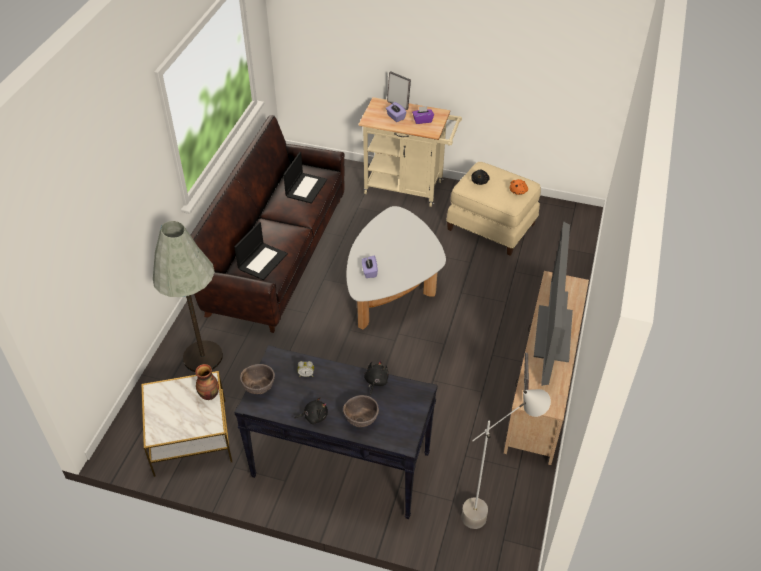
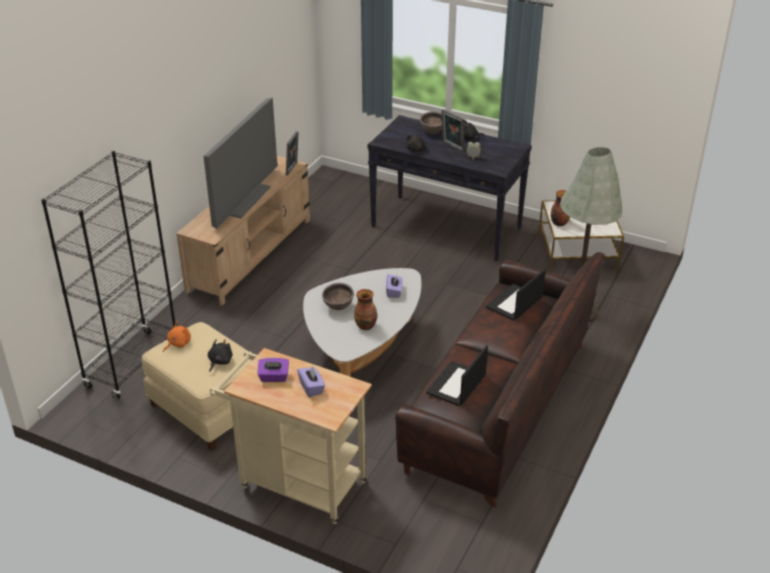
camera: 170 degrees left, 10 degrees down
brown bowl [240,364,275,394] -> brown bowl moved to [322,283,354,310]
picture frame [387,71,411,110] -> picture frame moved to [441,109,464,151]
grey floor lamp [461,389,551,529] -> none
none -> black bookcase [41,151,175,399]
none -> vase [354,289,377,330]

